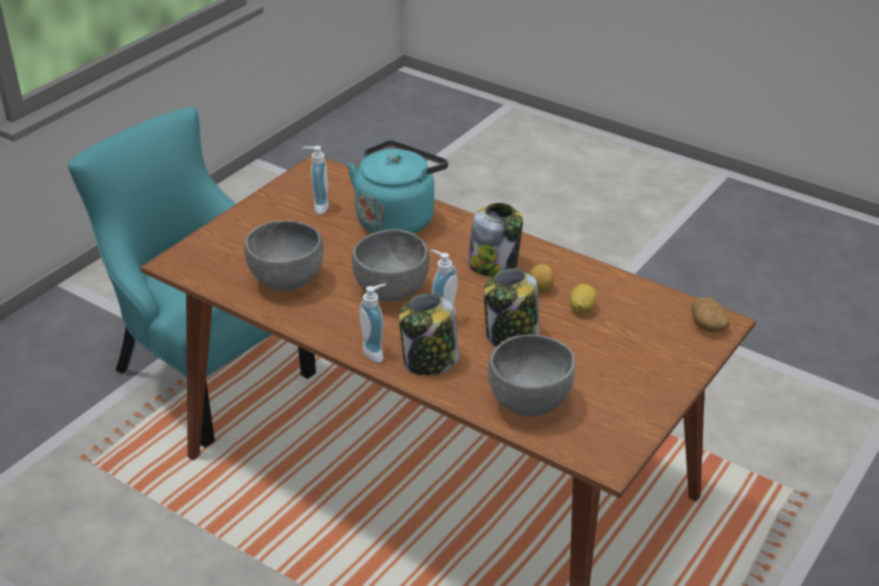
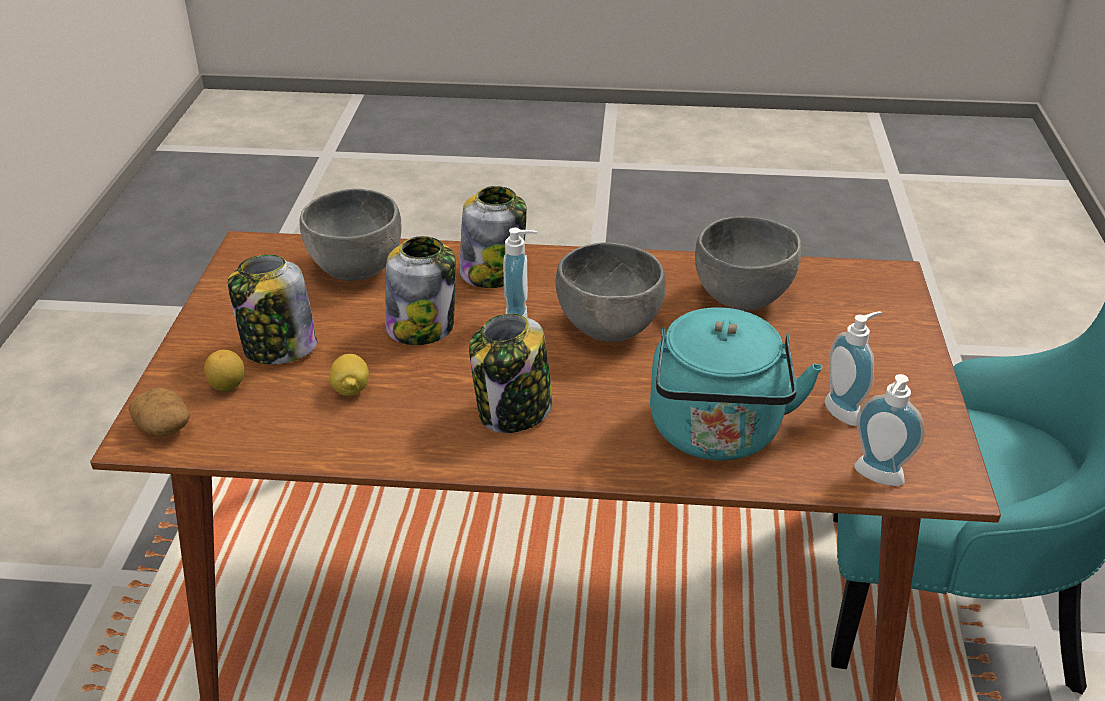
camera: 150 degrees right, 0 degrees up
soap dispenser [360,284,386,363] -> soap dispenser moved to [854,374,925,486]
lemon [529,264,555,293] -> lemon moved to [204,350,245,391]
none -> jar [228,255,317,364]

